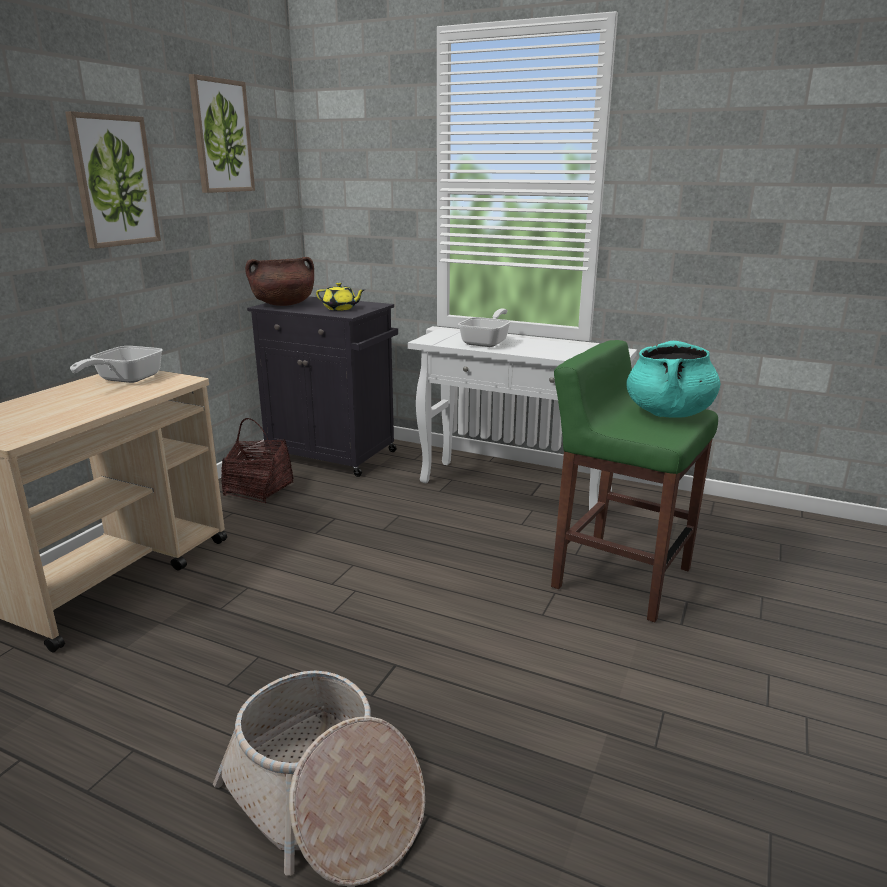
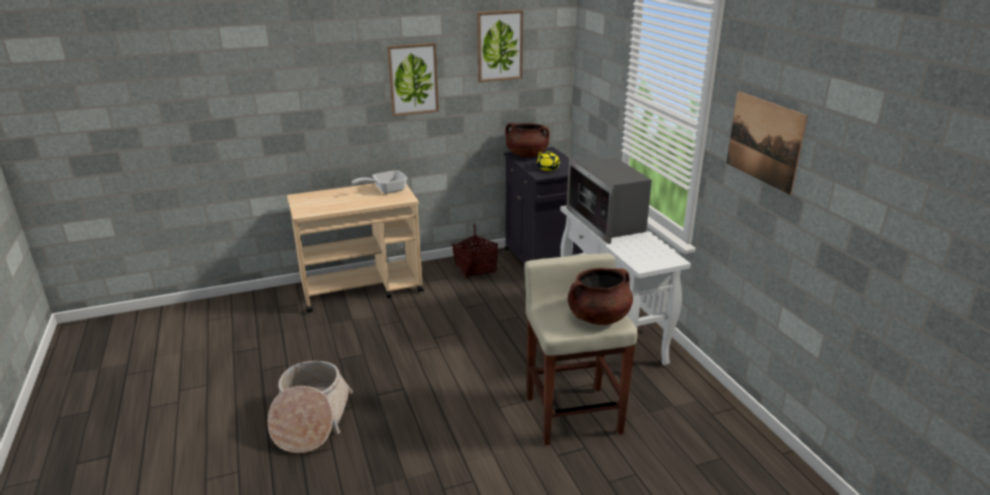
camera: 45 degrees right, 5 degrees up
frying pan [458,308,511,347] -> microwave [566,157,652,244]
green stool [551,340,718,622] -> beige stool [524,253,638,446]
turquoise cooking pot [626,341,720,418] -> brown cooking pot [568,268,633,325]
none -> picture [726,91,808,195]

